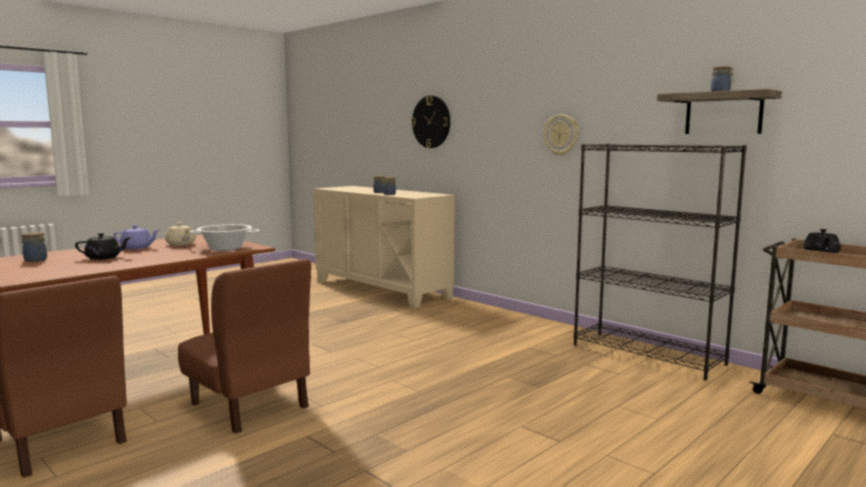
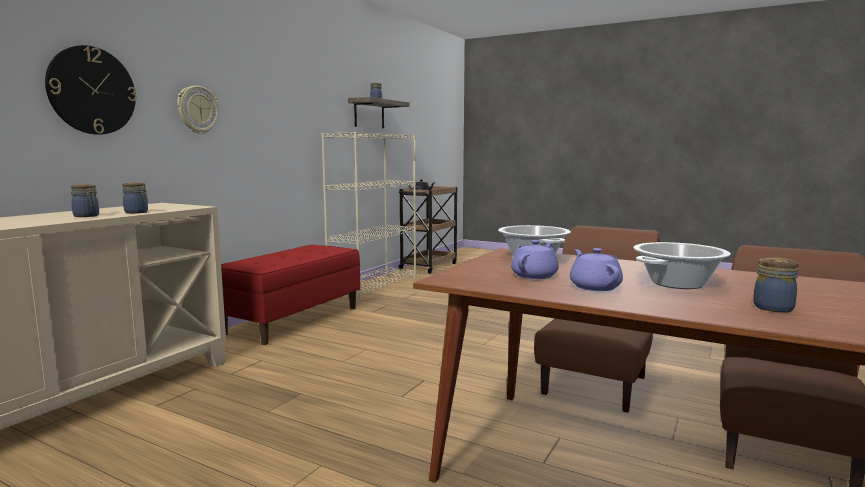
camera: 105 degrees left, 0 degrees up
black teapot [75,233,131,260] -> cooking pot [633,242,731,289]
beige teapot [165,222,196,246] -> purple teapot [511,240,559,279]
wall clock [543,114,579,156] -> wall clock moved to [177,86,219,134]
black bookcase [574,144,747,380] -> beige bookcase [321,132,416,302]
none -> red bench [221,244,360,345]

